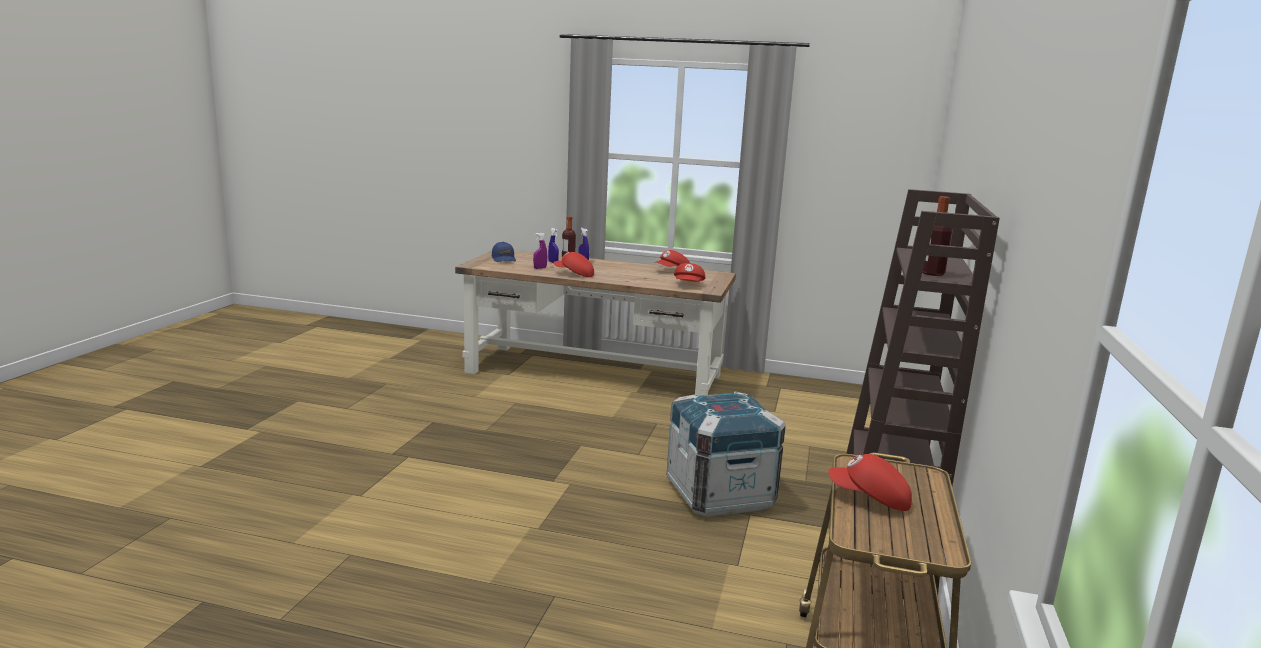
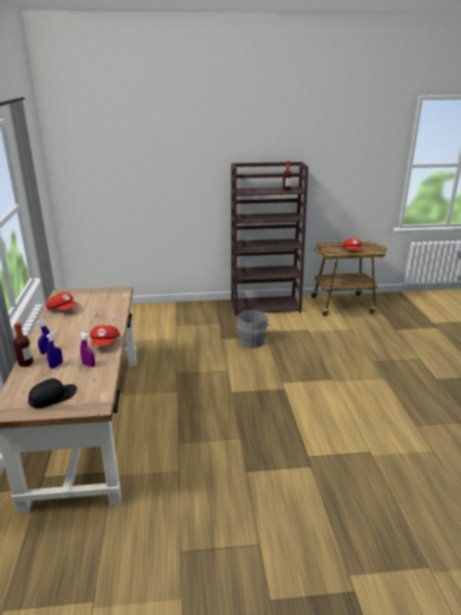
camera: 110 degrees left, 10 degrees up
blue cap [491,242,516,262] -> black cap [28,378,77,408]
crate [667,392,786,517] -> grey bucket [237,310,271,348]
red cap [674,263,705,282] -> none

